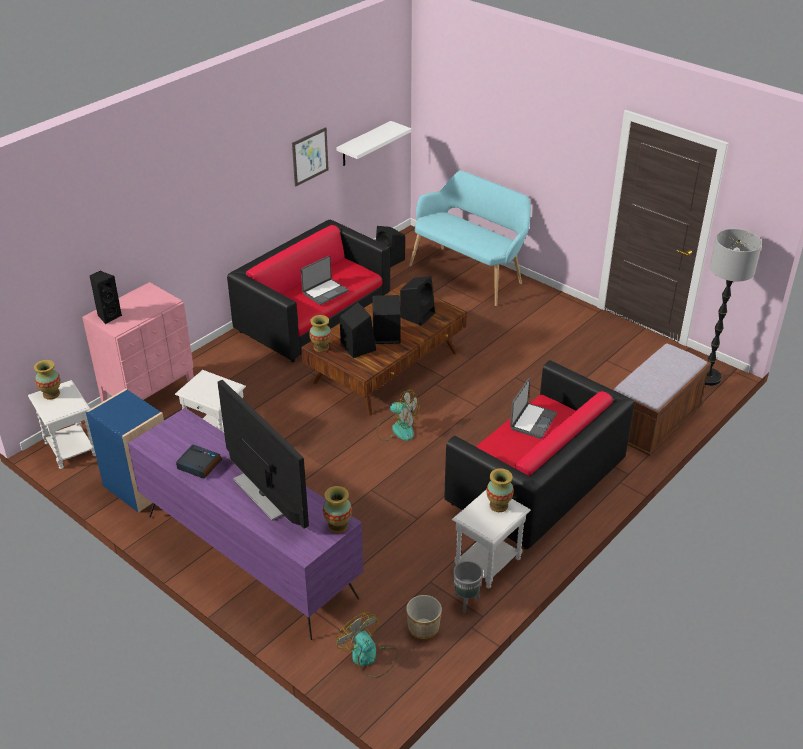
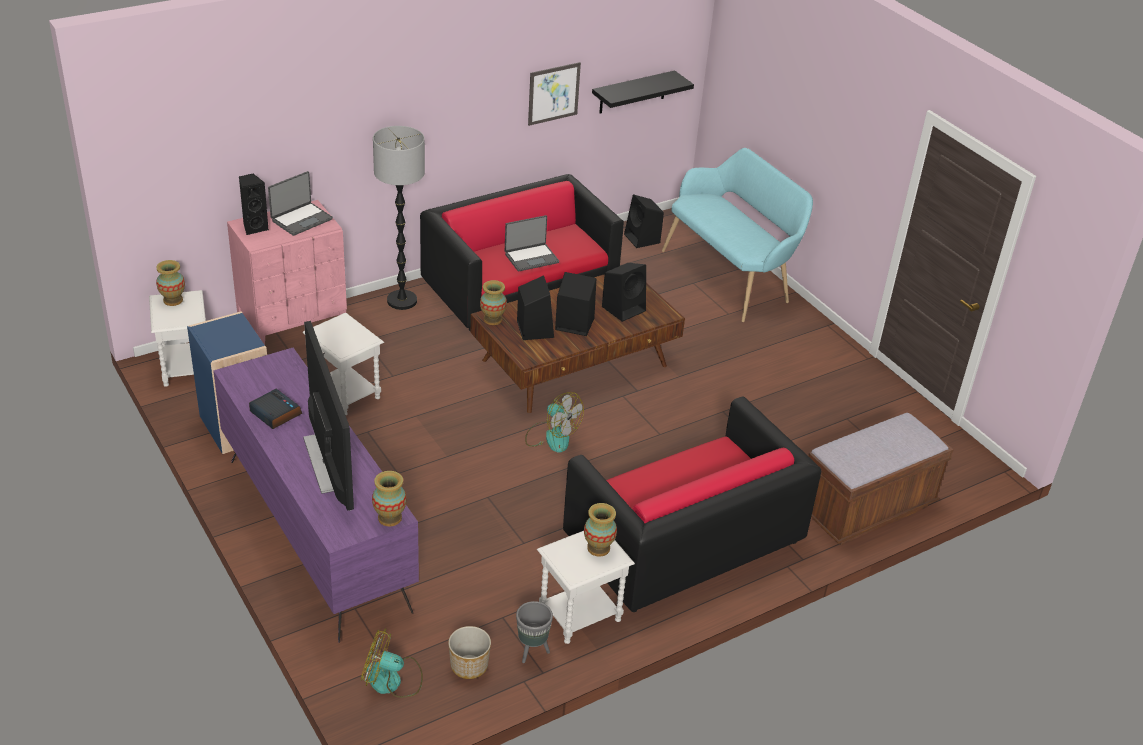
camera: 15 degrees right, 0 degrees up
white shelf [336,121,412,166] -> black shelf [592,70,694,114]
fan [336,612,398,678] -> fan turned 60 degrees counterclockwise [361,628,423,698]
laptop [510,378,557,439] -> laptop moved to [268,171,333,236]
floor lamp [705,229,762,386] -> floor lamp moved to [373,126,425,310]

